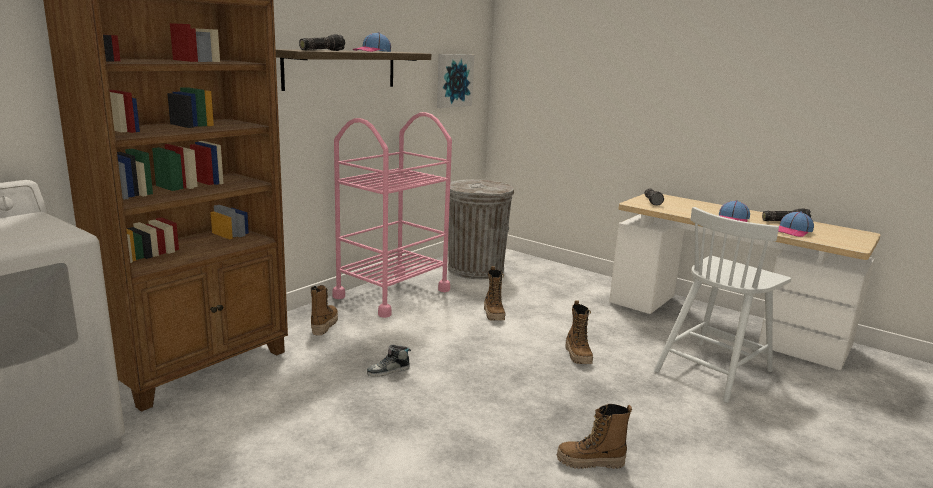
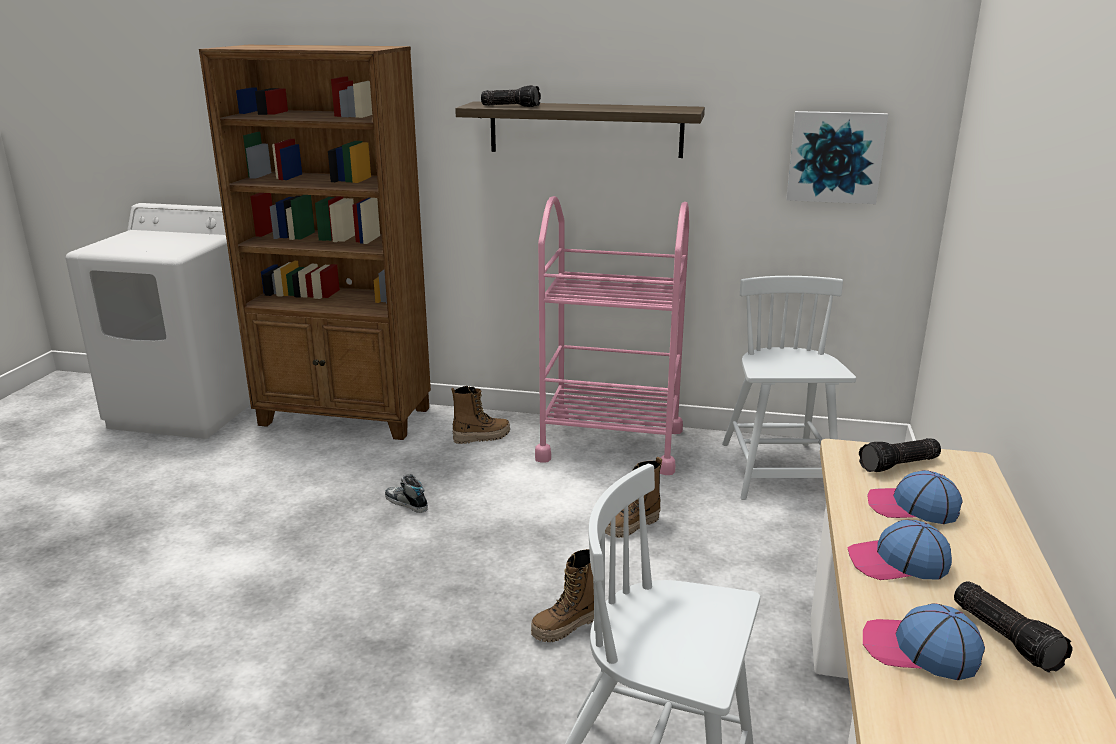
camera: 65 degrees right, 5 degrees up
cap [353,32,391,52] -> cap moved to [867,470,963,524]
grey trash can [448,179,514,279] -> white chair [722,276,856,500]
boot [557,404,632,469] -> none

